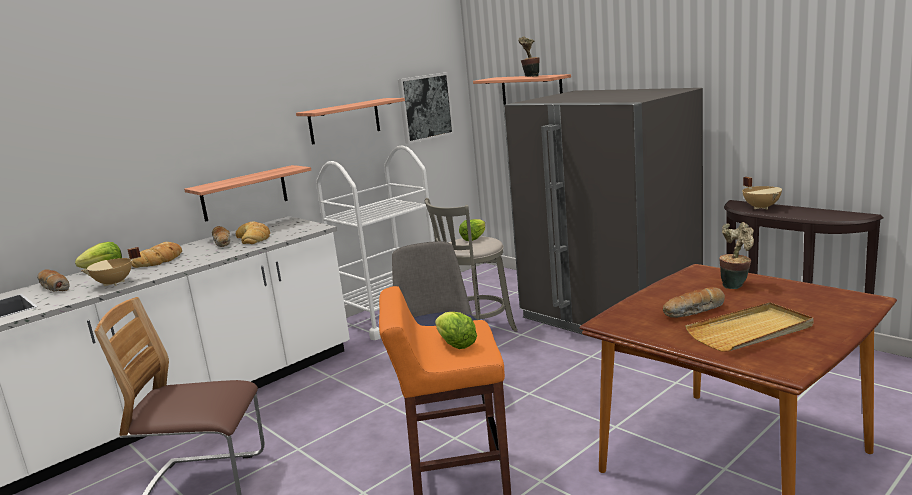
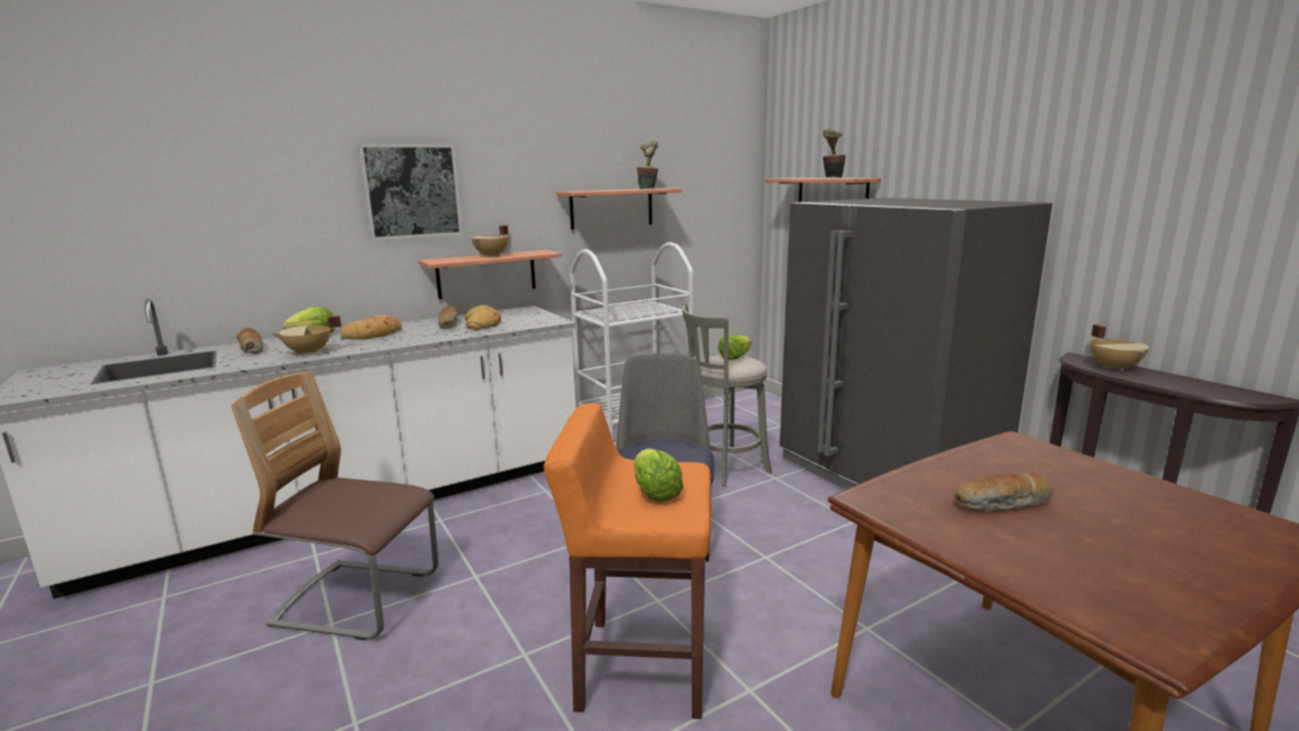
camera: 10 degrees right, 0 degrees up
picture [398,72,454,144] -> picture moved to [358,144,463,240]
beige tray [685,302,814,352] -> none
potted plant [719,222,754,289] -> potted plant moved to [637,141,658,189]
none -> beige cooking pot [471,225,509,257]

